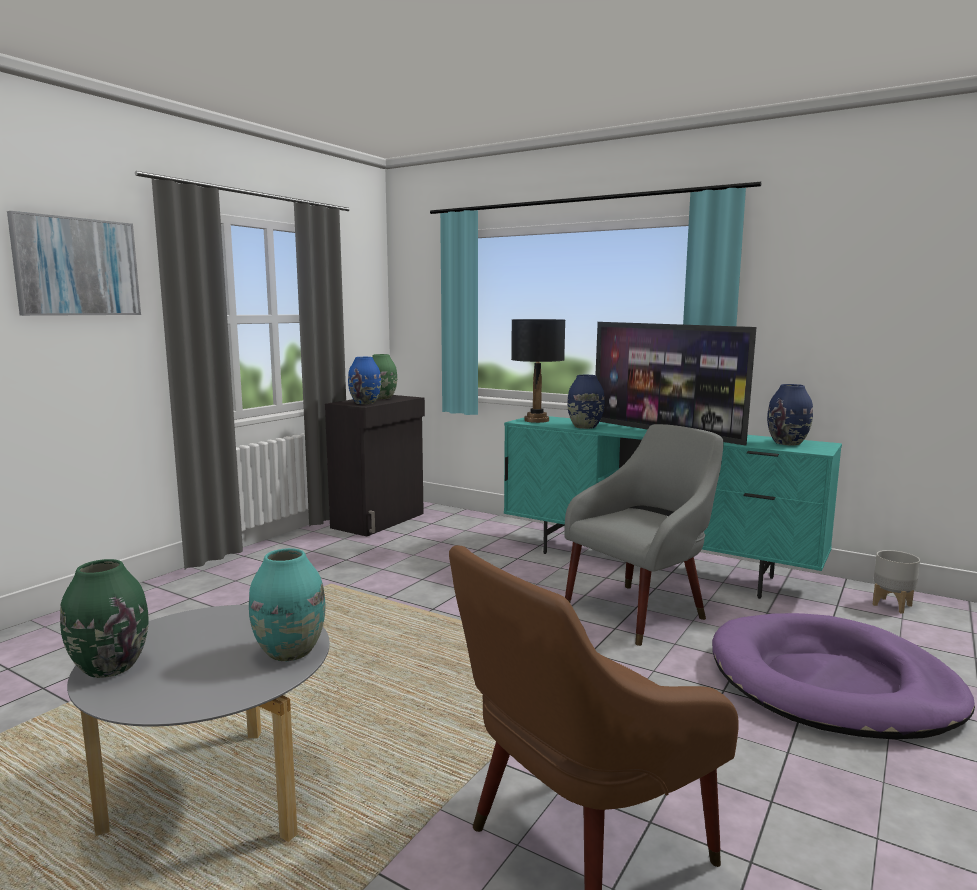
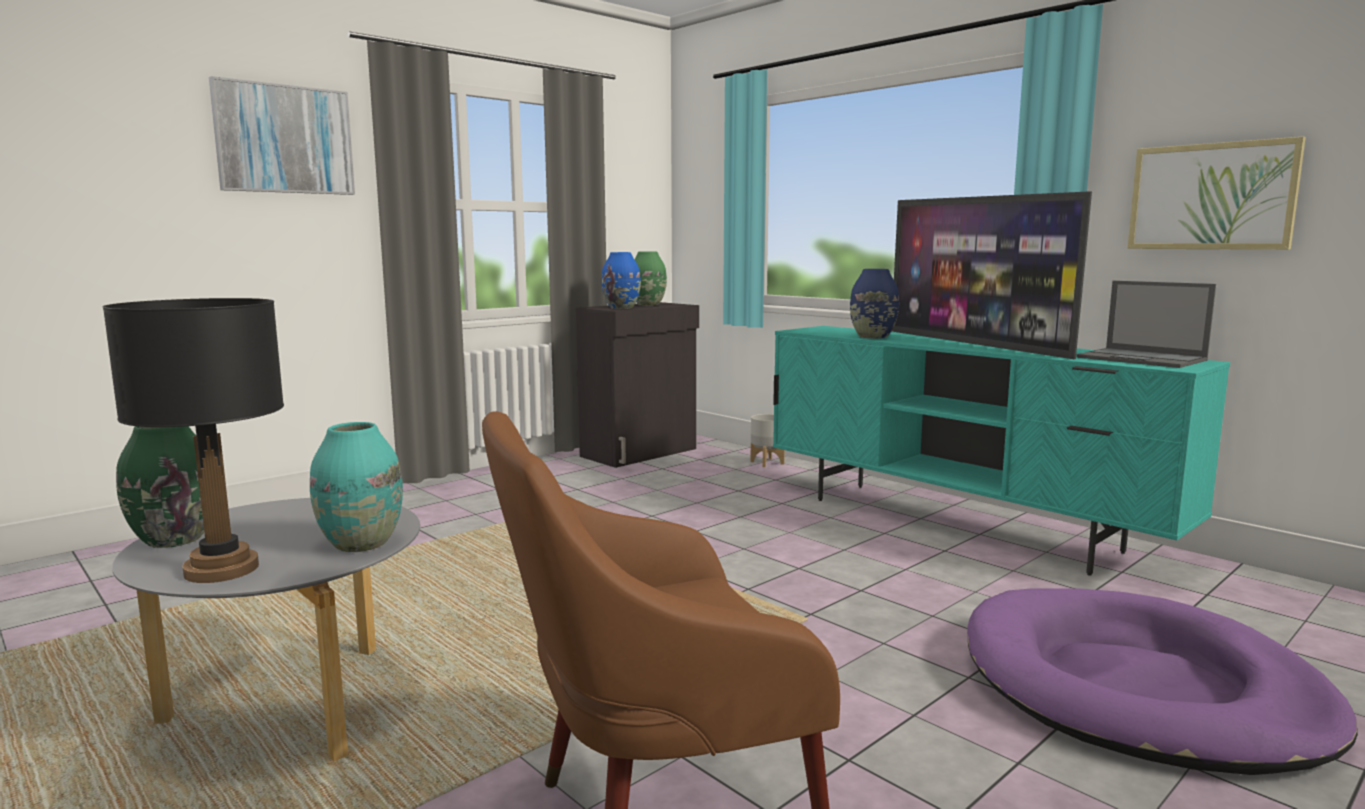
camera: 15 degrees right, 0 degrees up
black table lamp [511,319,565,423] -> black table lamp moved to [103,298,284,583]
grey armchair [565,424,724,646] -> none
blue vase [767,384,813,446] -> laptop [1076,281,1216,368]
grey planter [872,550,920,613] -> grey planter moved to [750,414,785,467]
none -> picture [1127,136,1306,250]

